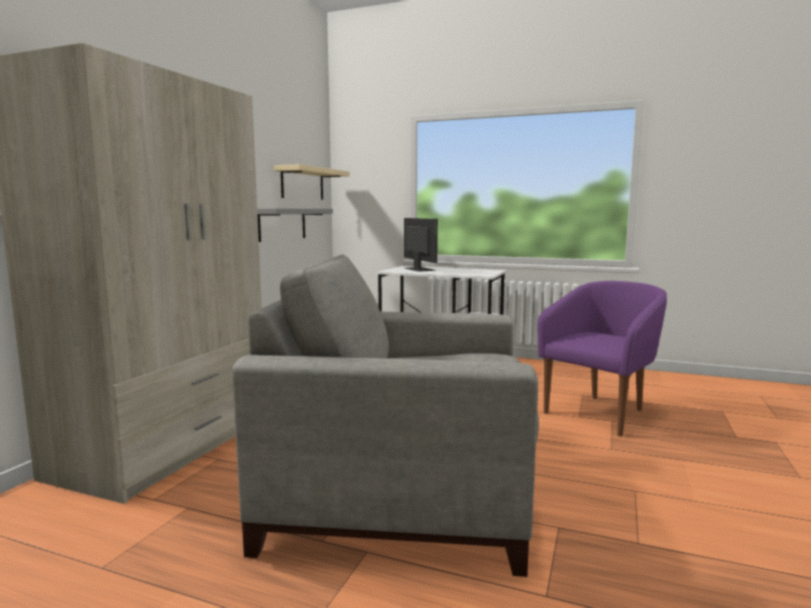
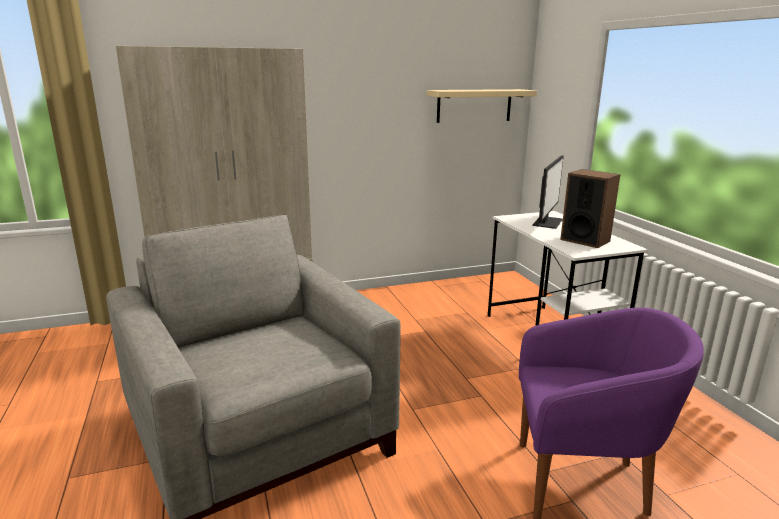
camera: 50 degrees right, 10 degrees up
grey shelf [257,208,333,242] -> none
none -> speaker [560,169,620,248]

